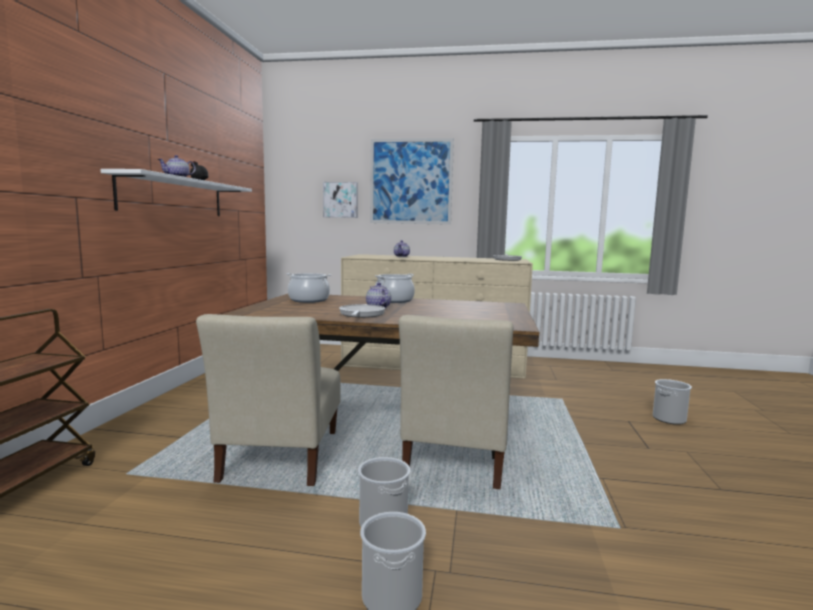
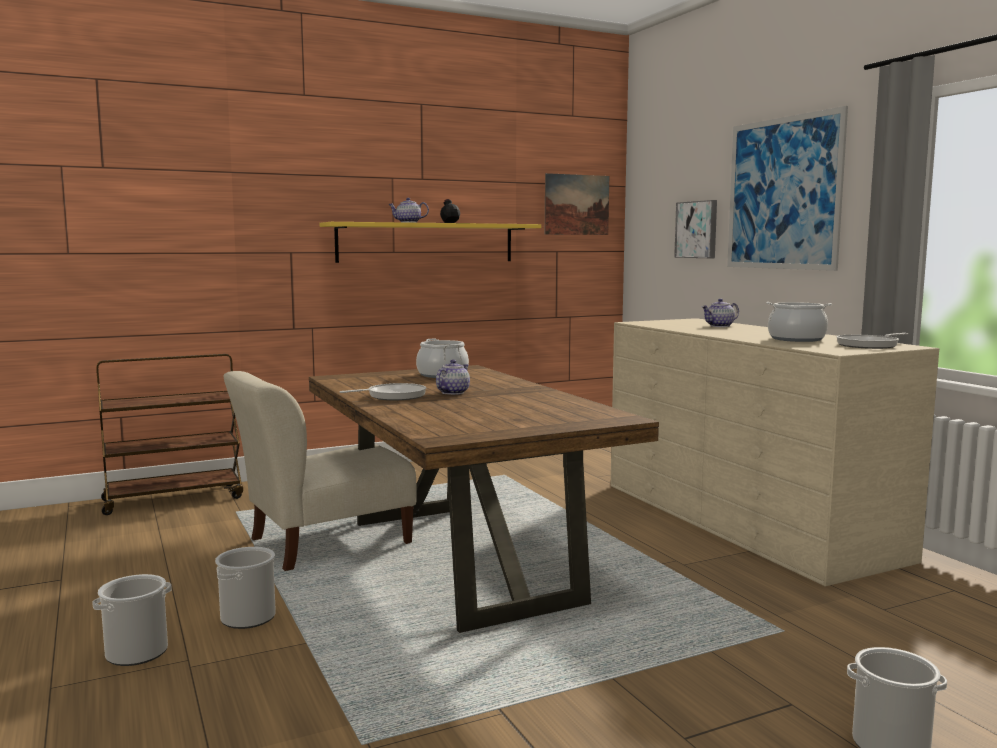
camera: 55 degrees right, 0 degrees up
white shelf [100,169,252,216] -> yellow shelf [320,222,541,263]
cooking pot [375,274,415,303] -> cooking pot moved to [766,302,832,342]
beige chair [399,315,513,489] -> none
none -> picture [545,173,609,235]

